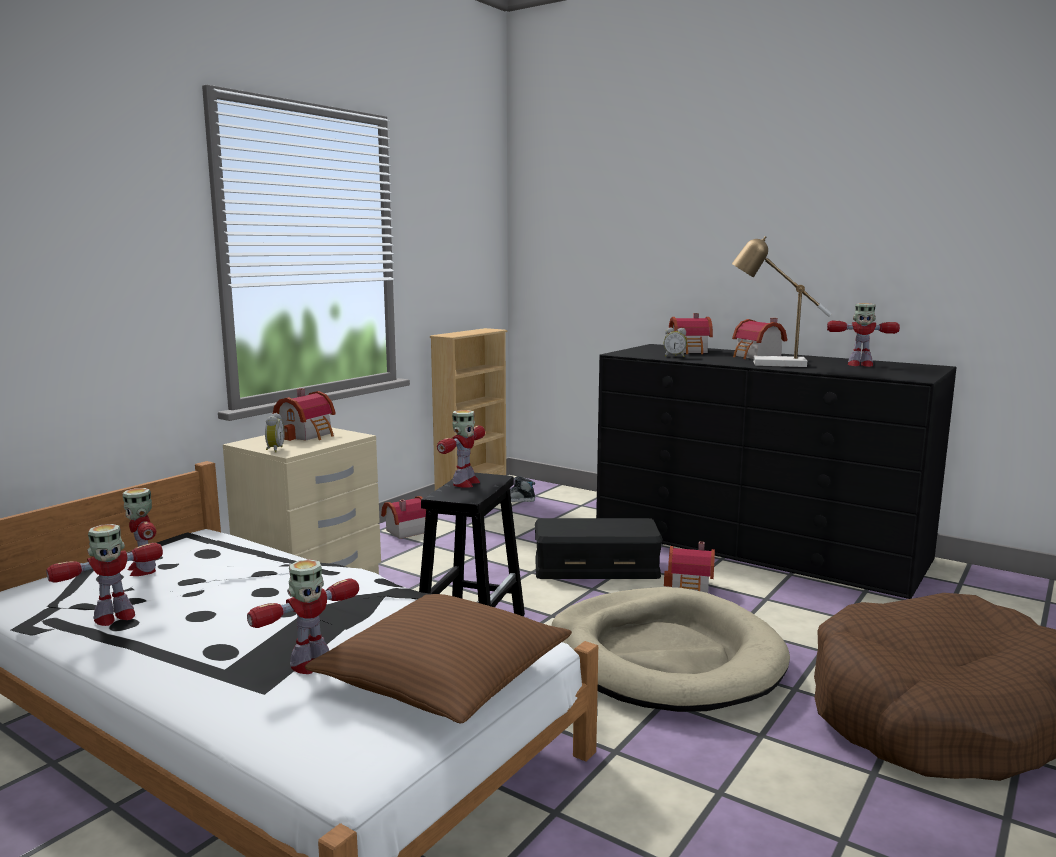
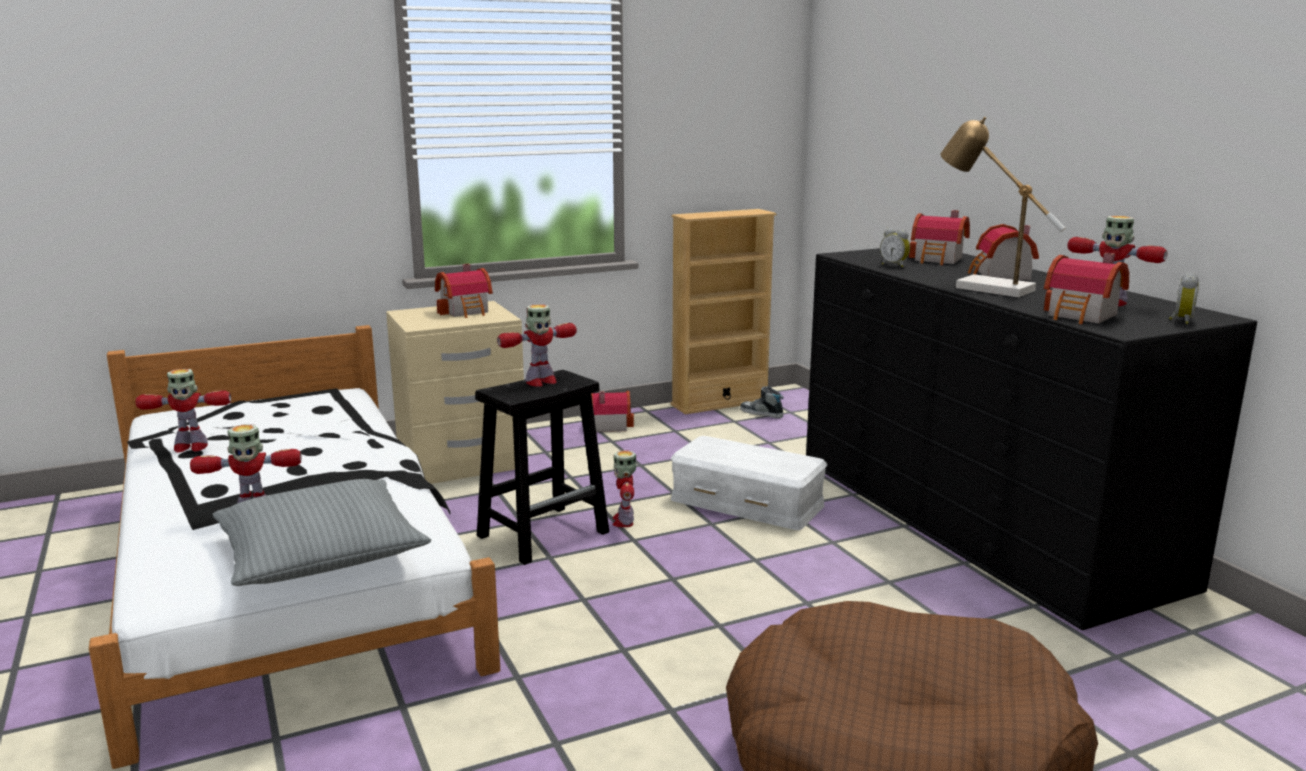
camera: 30 degrees right, 5 degrees up
toy robot [122,488,156,576] -> toy robot moved to [613,450,636,527]
alarm clock [265,413,285,453] -> alarm clock moved to [1169,272,1199,324]
brown pillow [305,594,572,723] -> grey pillow [213,479,431,586]
black storage box [535,518,663,579] -> white storage box [671,436,827,530]
beige dog bed [551,587,790,712] -> none
toy house [664,542,715,593] -> toy house moved to [1044,253,1129,324]

